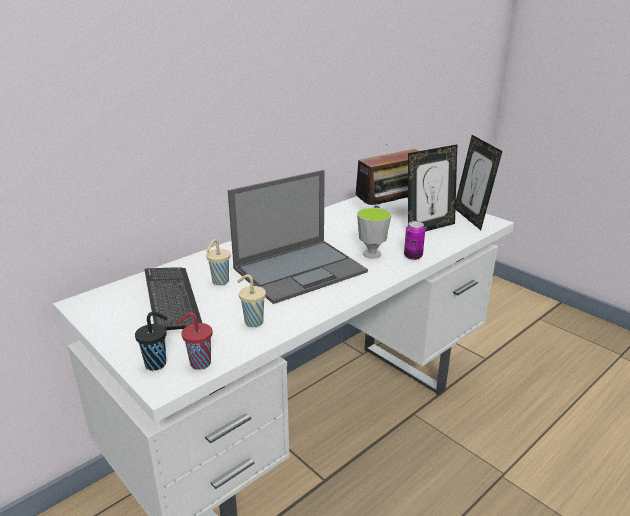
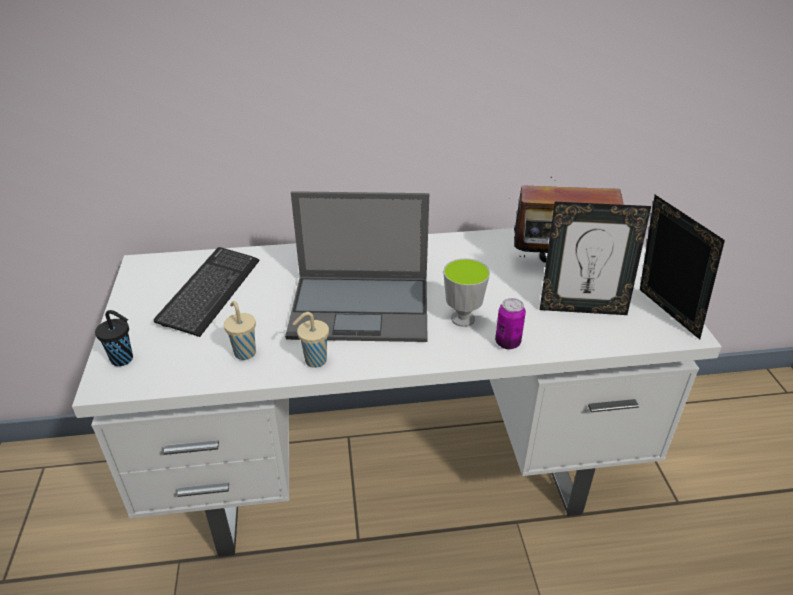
camera: 35 degrees right, 10 degrees up
red cup [177,312,212,370] -> none
beige cup [206,239,230,285] -> beige cup moved to [293,312,329,368]
picture frame [455,135,502,230] -> picture frame turned 135 degrees clockwise [640,195,725,339]

